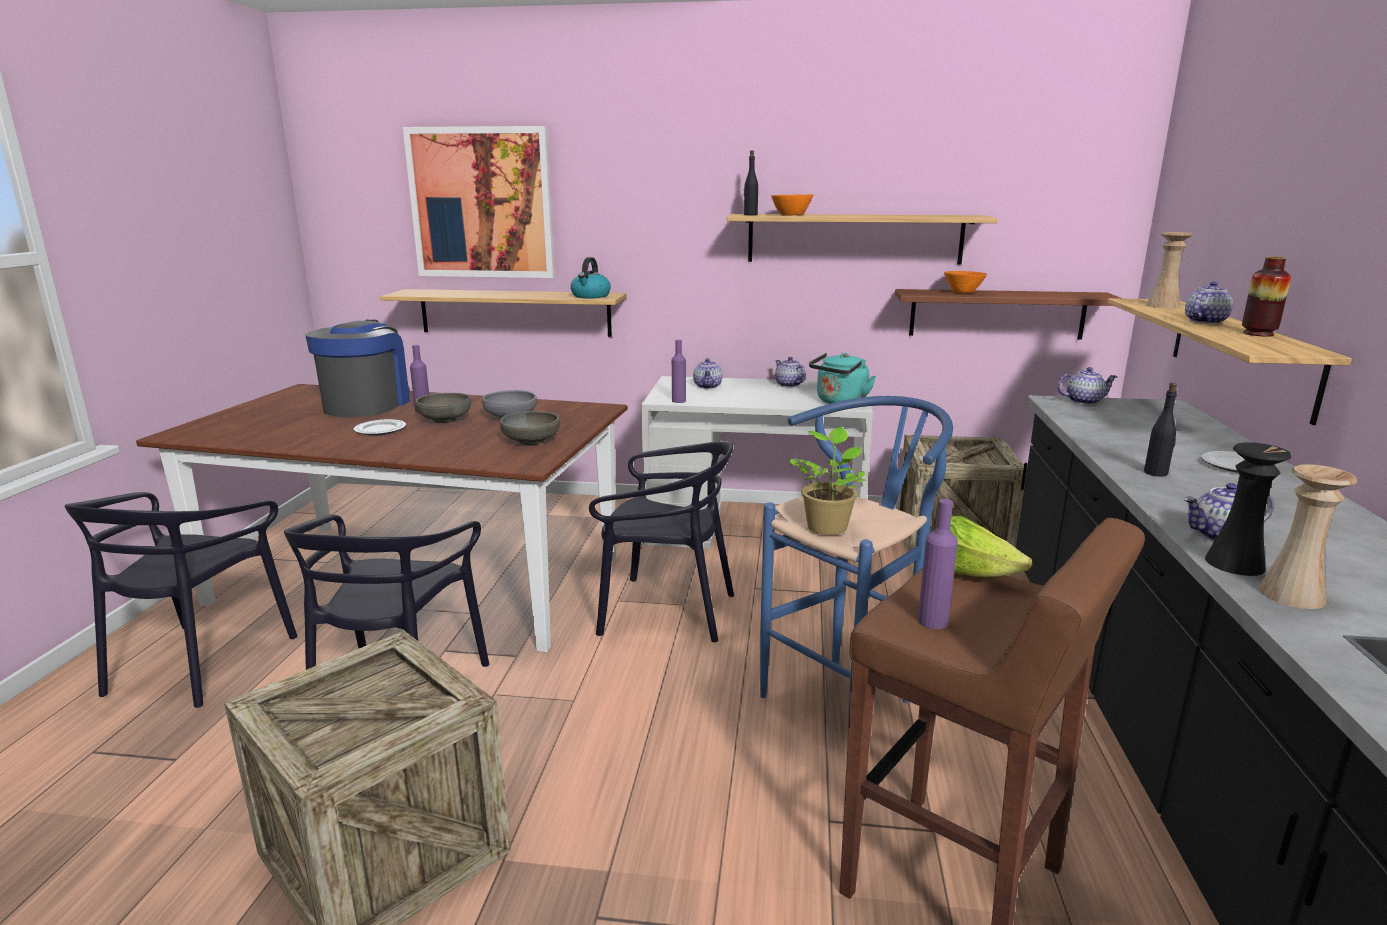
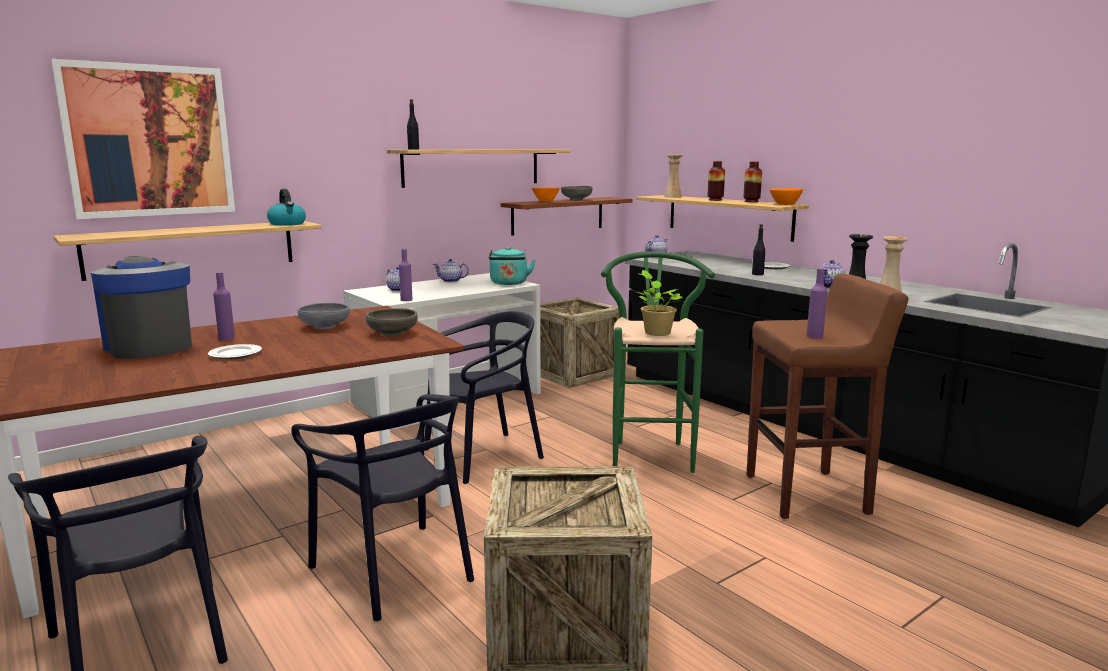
camera: 45 degrees left, 5 degrees down
grey bowl [415,393,471,423] -> grey bowl moved to [561,186,592,200]
blue stool [760,396,953,745] -> green stool [601,251,715,473]
orange bowl [771,194,814,216] -> orange bowl moved to [770,188,803,205]
lettuce [950,516,1032,577] -> none
teapot [1185,282,1233,324] -> vase [708,161,725,201]

